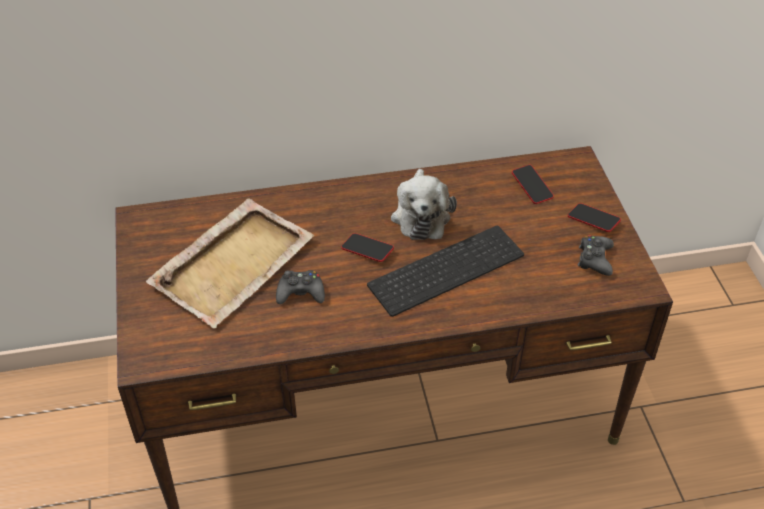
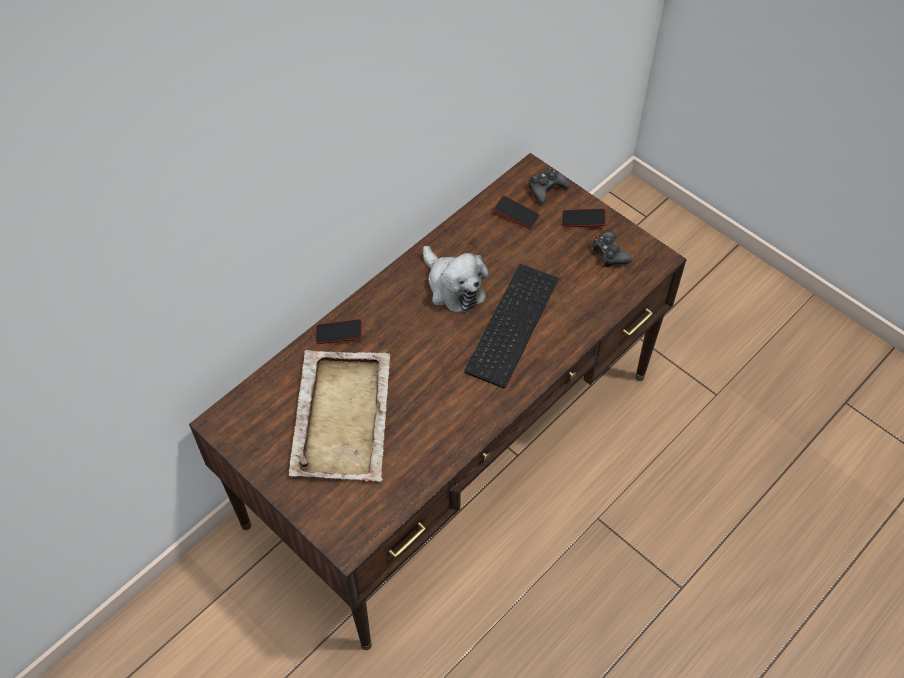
camera: 35 degrees left, 10 degrees up
black game controller [276,270,325,304] -> black game controller moved to [529,168,570,204]
phone [341,233,394,262] -> phone moved to [316,319,362,344]

